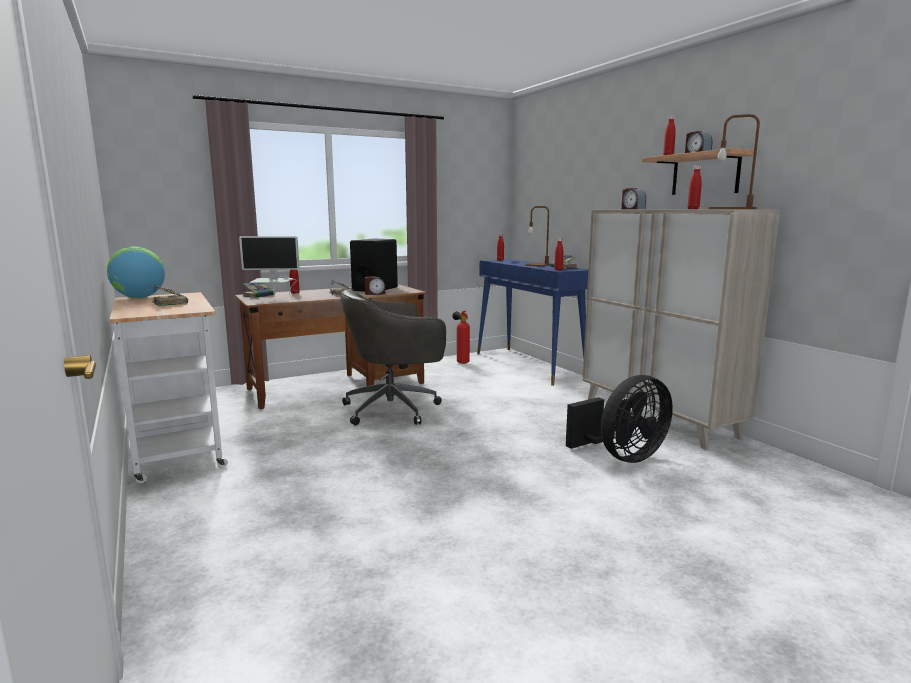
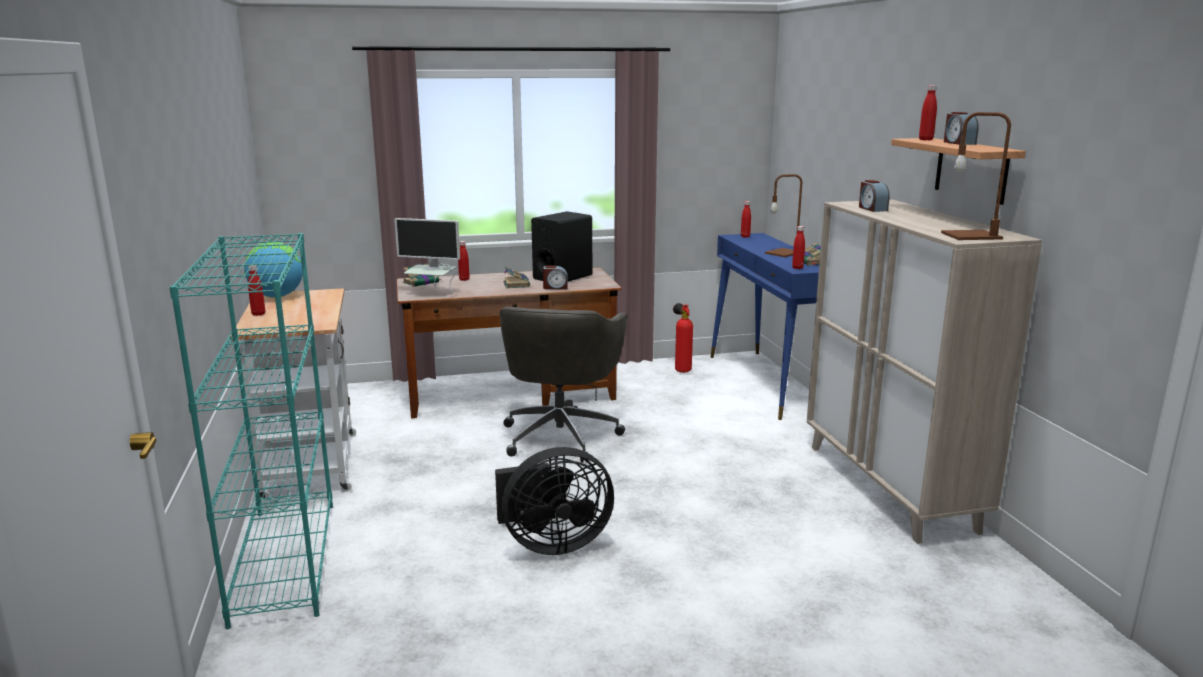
camera: 15 degrees right, 5 degrees up
book [152,285,188,307] -> none
grey office chair [340,289,446,425] -> grey office chair turned 75 degrees counterclockwise [499,307,627,463]
black fan [566,375,673,463] -> black fan moved to [495,447,614,555]
red bottle [688,165,702,209] -> red bottle moved to [248,265,265,316]
none -> turquoise bookcase [169,233,333,629]

